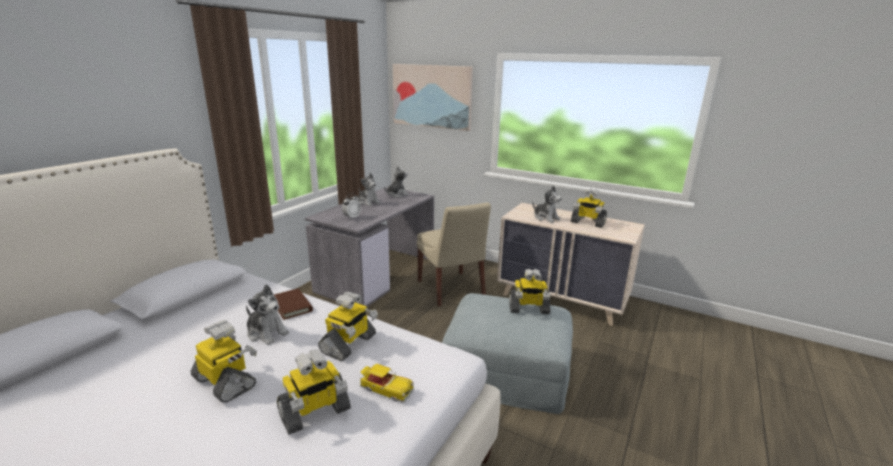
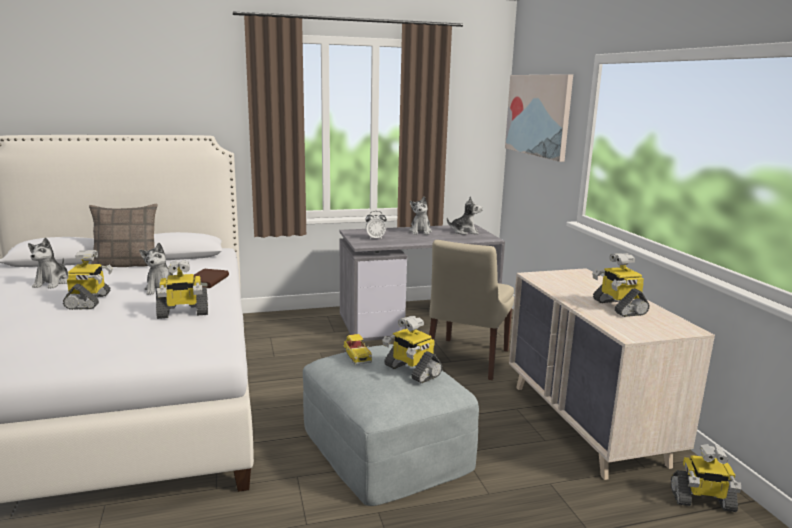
camera: 45 degrees right, 5 degrees down
toy robot [277,350,351,435] -> toy robot moved to [671,444,741,512]
toy car [360,364,414,403] -> toy car moved to [344,334,372,364]
plush toy [532,186,562,223] -> plush toy moved to [28,238,68,288]
none -> pillow [89,204,158,267]

